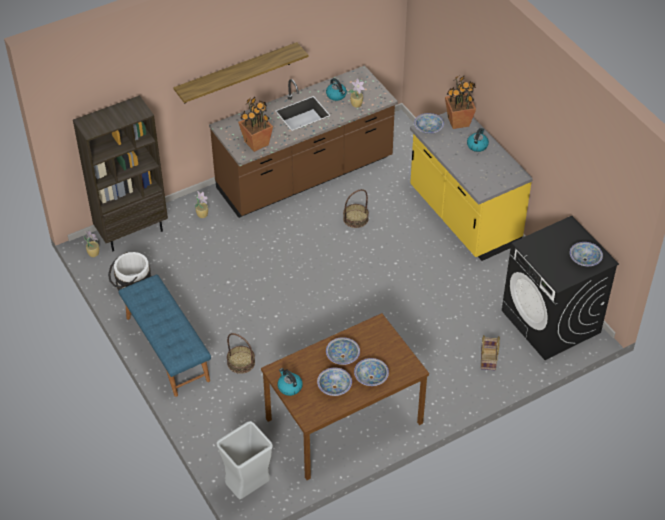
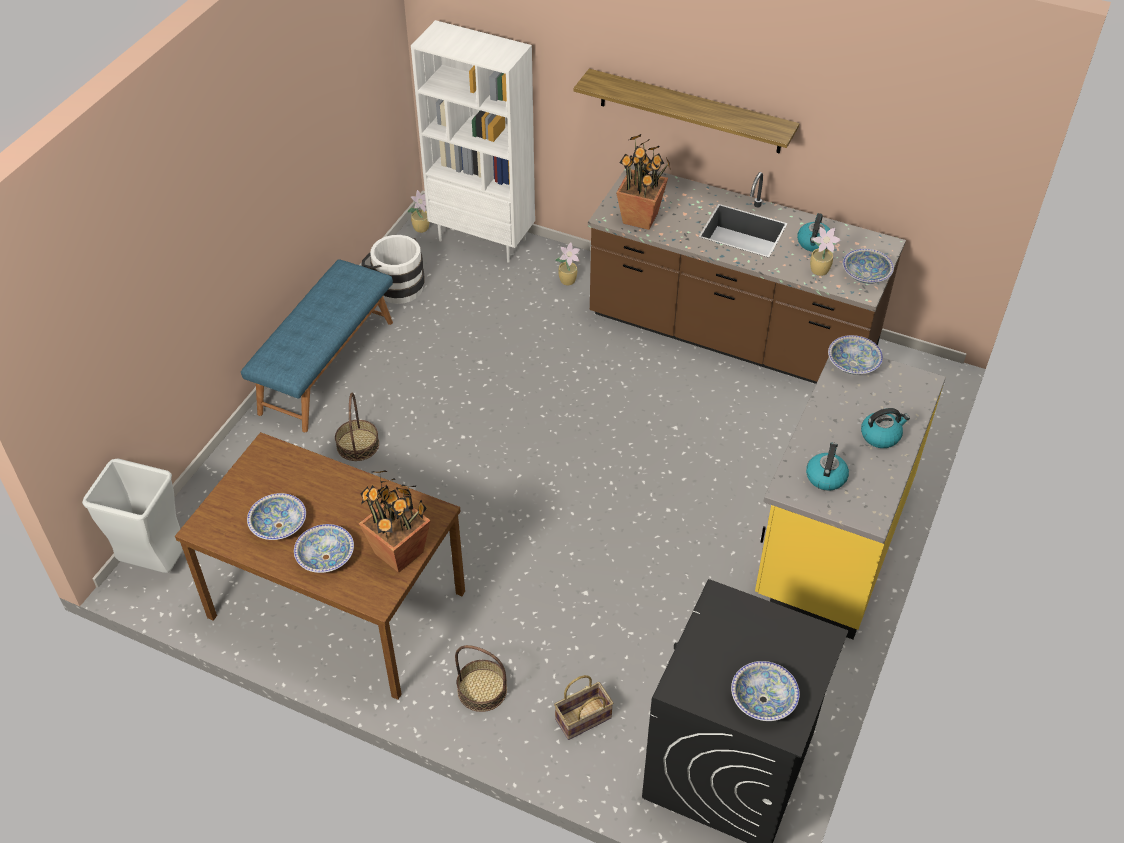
camera: 55 degrees right, 0 degrees up
brown bookcase [73,95,168,251] -> white bookcase [411,20,535,263]
kettle [277,368,303,396] -> kettle moved to [806,442,849,491]
bowl [326,337,360,365] -> bowl moved to [843,249,894,284]
basket [343,189,369,228] -> basket moved to [455,645,507,712]
potted plant [445,76,476,129] -> potted plant moved to [359,470,431,573]

